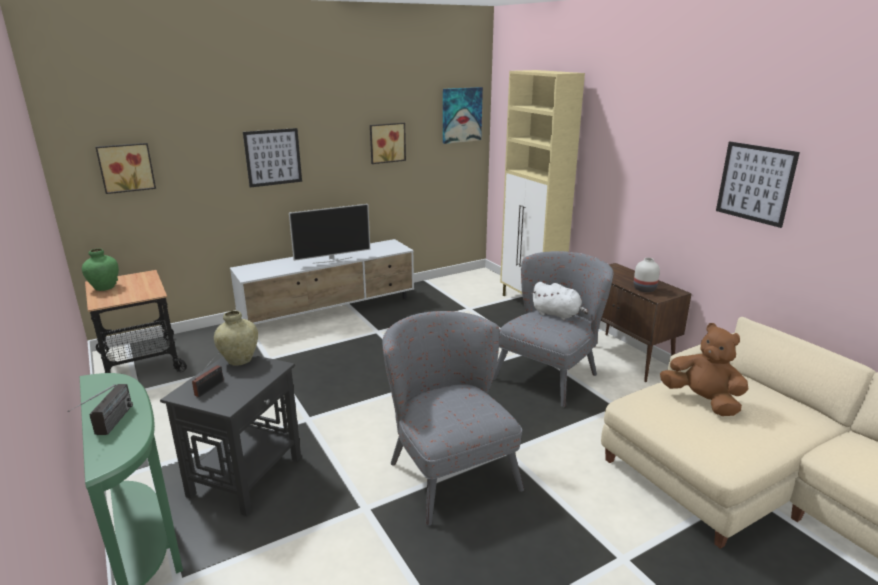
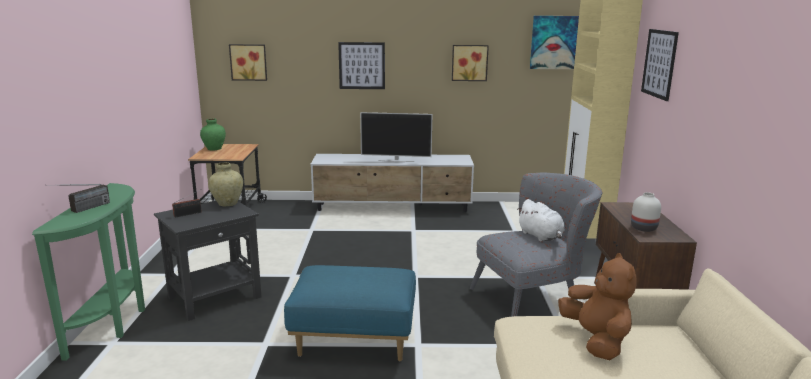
camera: 30 degrees right, 5 degrees down
grey armchair [382,311,524,526] -> blue ottoman [284,265,416,361]
picture [716,142,800,228] -> picture moved to [641,29,679,101]

